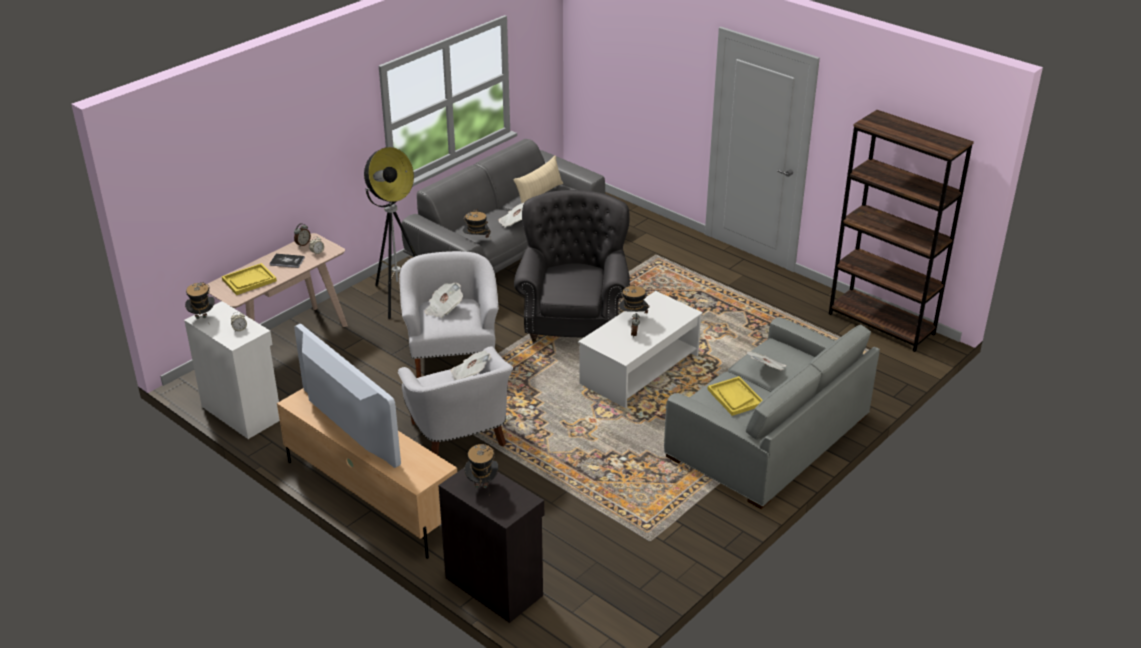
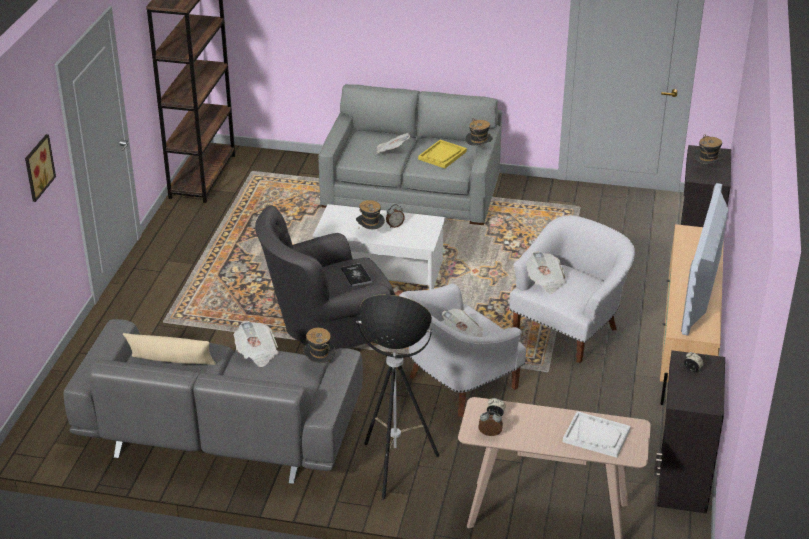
camera: 120 degrees left, 0 degrees up
white cabinet [184,301,280,439] -> black cabinet [654,350,725,514]
hat [185,282,215,320] -> hat moved to [466,119,493,146]
yellow tray [222,263,277,295] -> white tray [563,411,631,458]
book [269,254,305,268] -> book moved to [341,263,372,287]
none -> picture [25,134,56,202]

